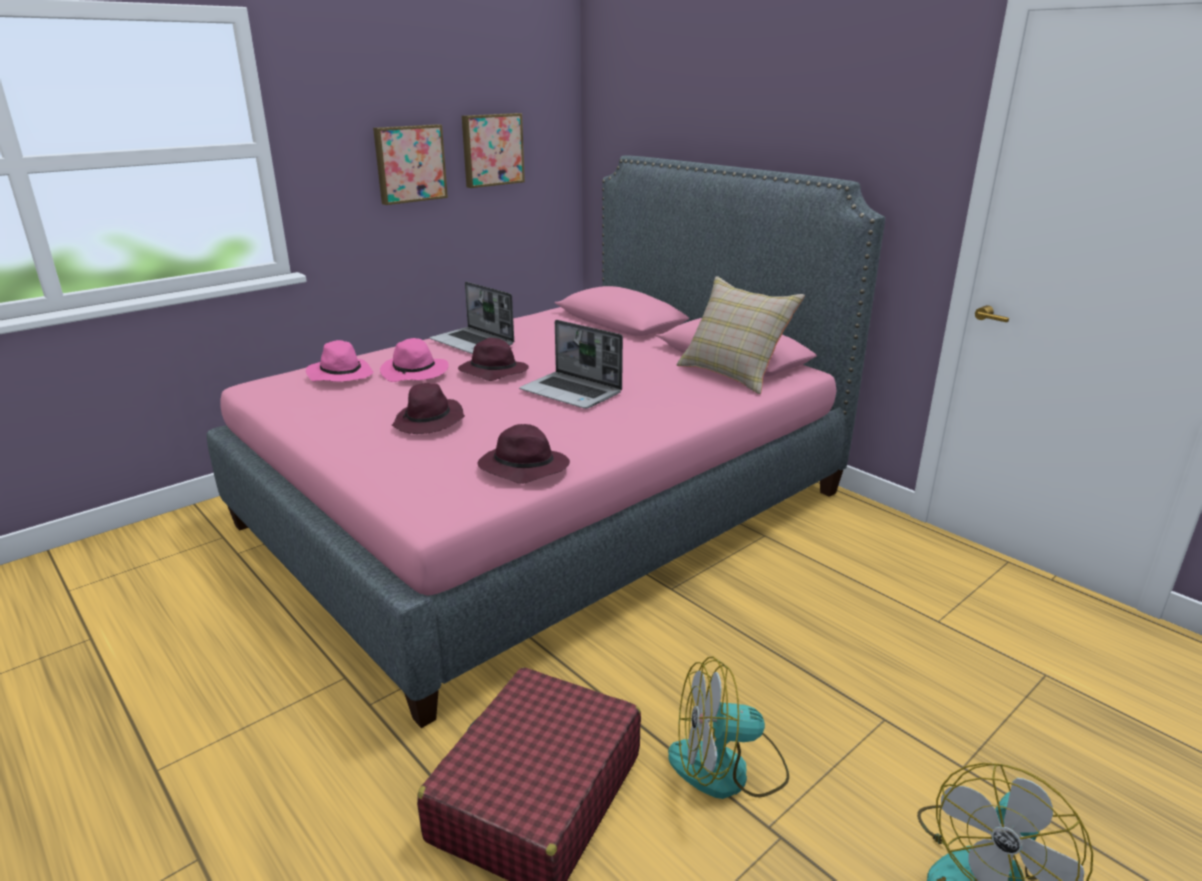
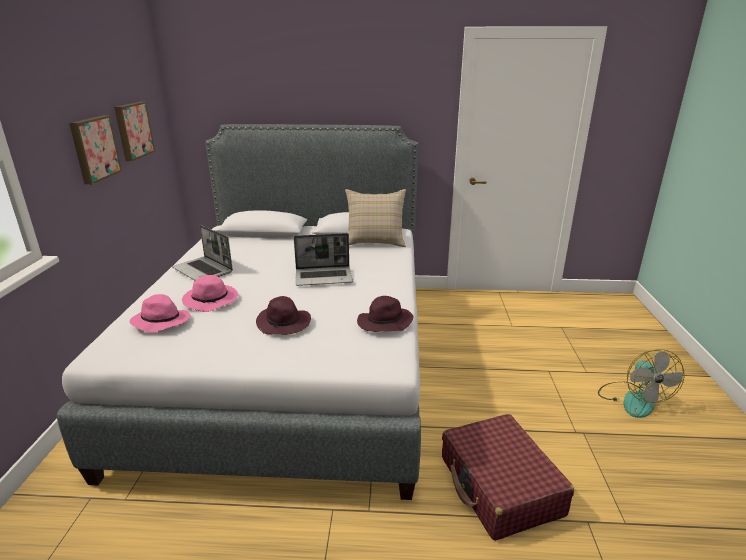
camera: 45 degrees left, 0 degrees up
pink bed [206,155,885,728] -> grey bed [57,124,421,500]
laptop [430,281,514,354] -> laptop turned 45 degrees clockwise [172,225,233,281]
purple hat [458,338,529,381] -> none
fan [668,657,789,799] -> none

